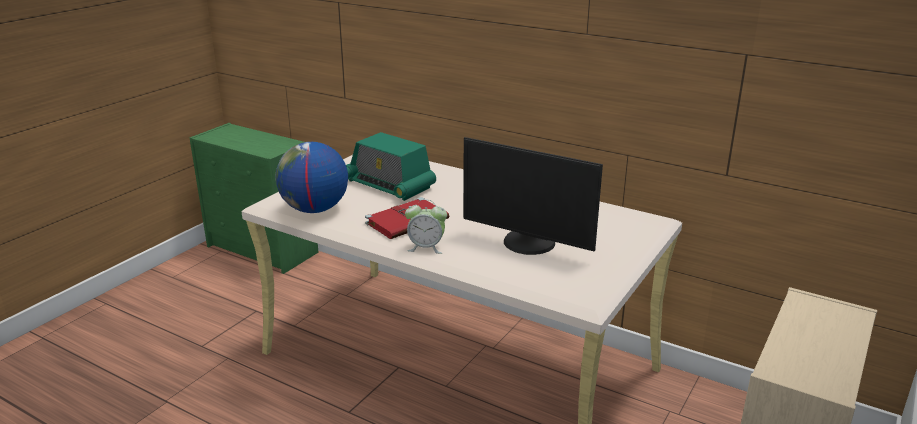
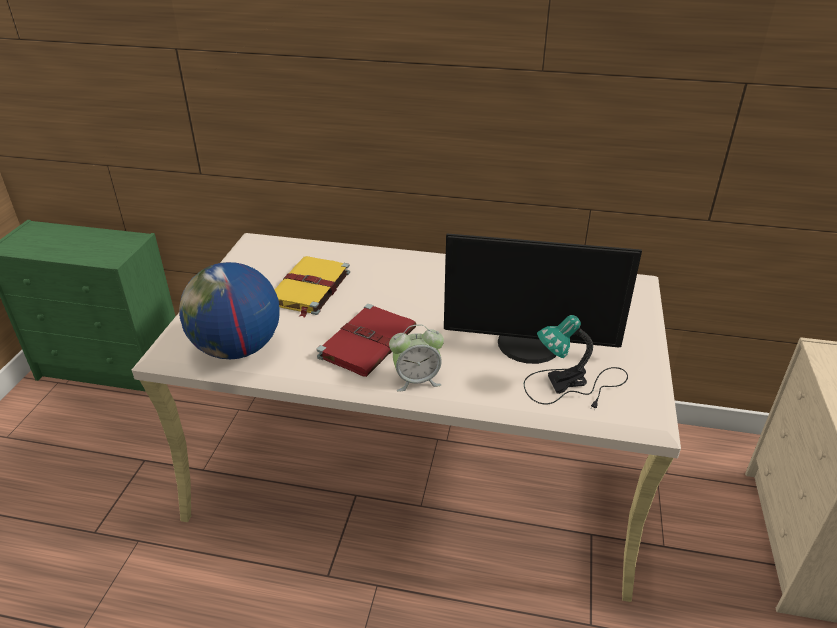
camera: 20 degrees left, 10 degrees up
radio [346,132,436,201] -> yellow book [274,256,350,318]
none -> table lamp [524,315,628,410]

